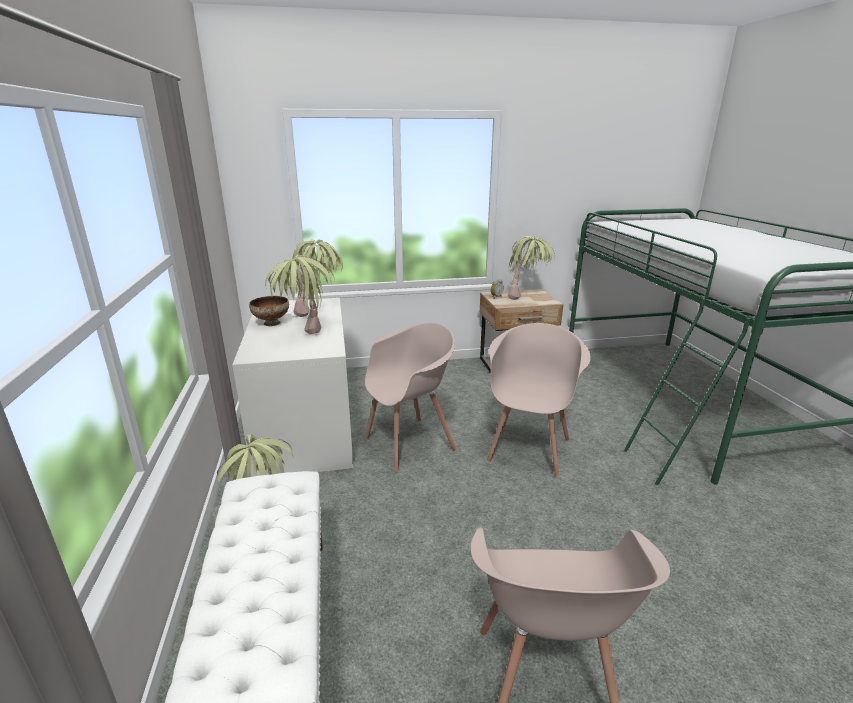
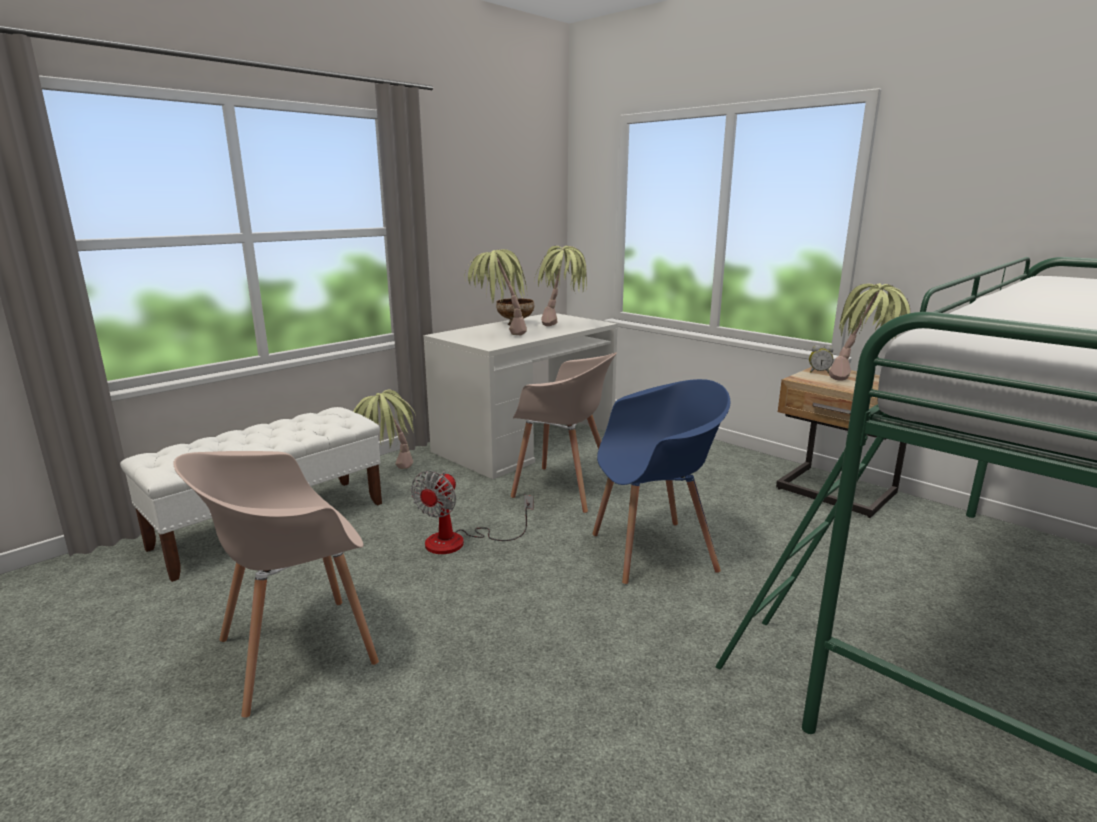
camera: 55 degrees right, 5 degrees down
beige chair [487,323,591,476] -> blue chair [592,379,730,584]
none -> fan [411,471,533,554]

